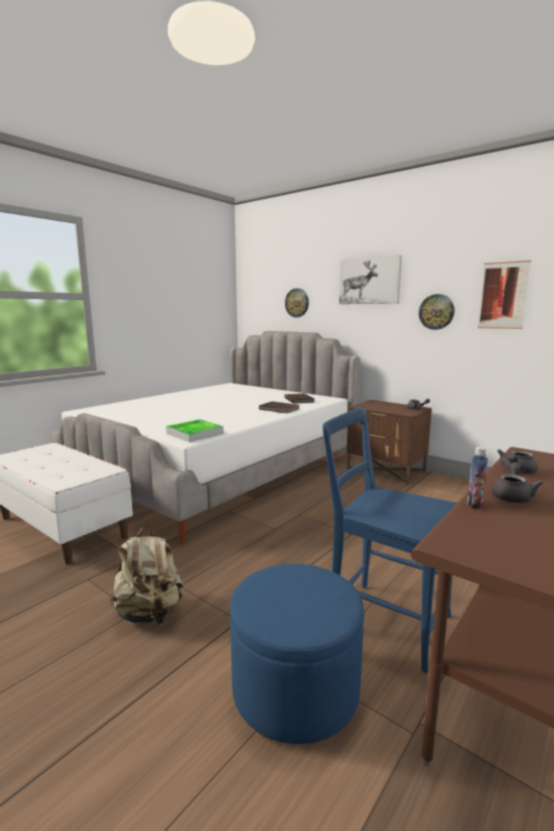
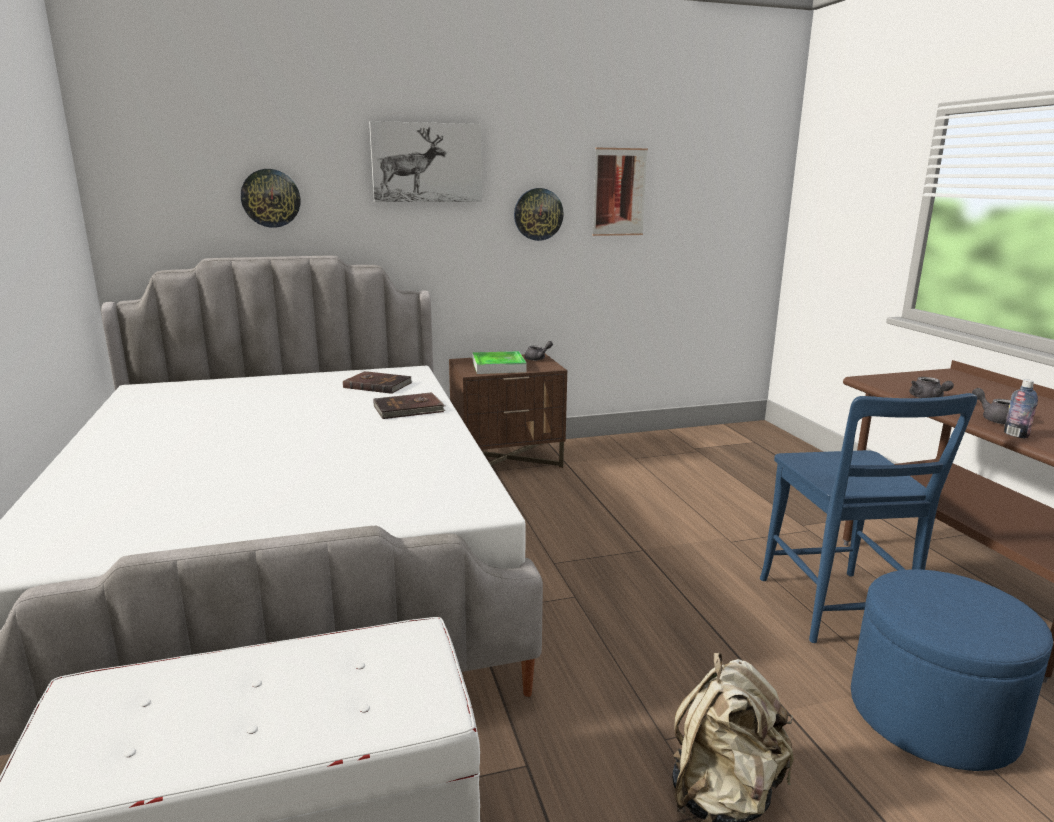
camera: 55 degrees left, 5 degrees up
tray [166,419,224,442] -> tray moved to [473,351,527,374]
blue chair [323,407,457,673] -> blue chair turned 75 degrees counterclockwise [760,393,977,643]

